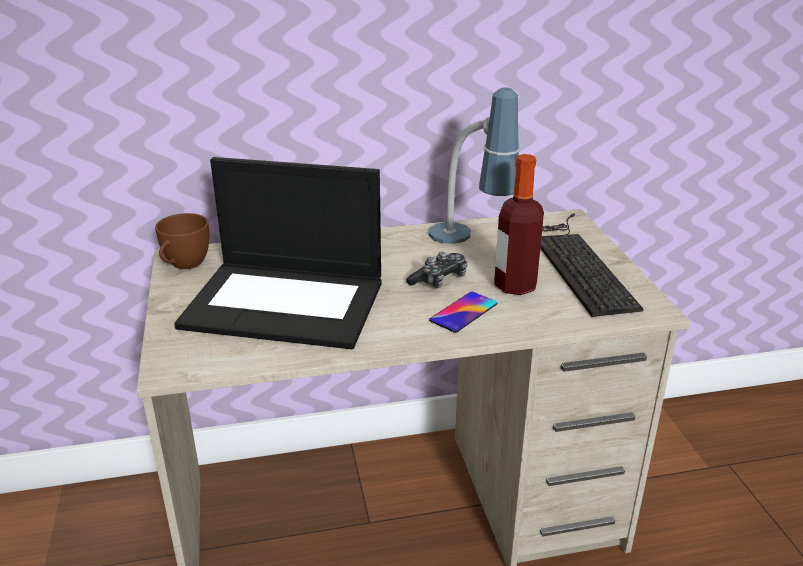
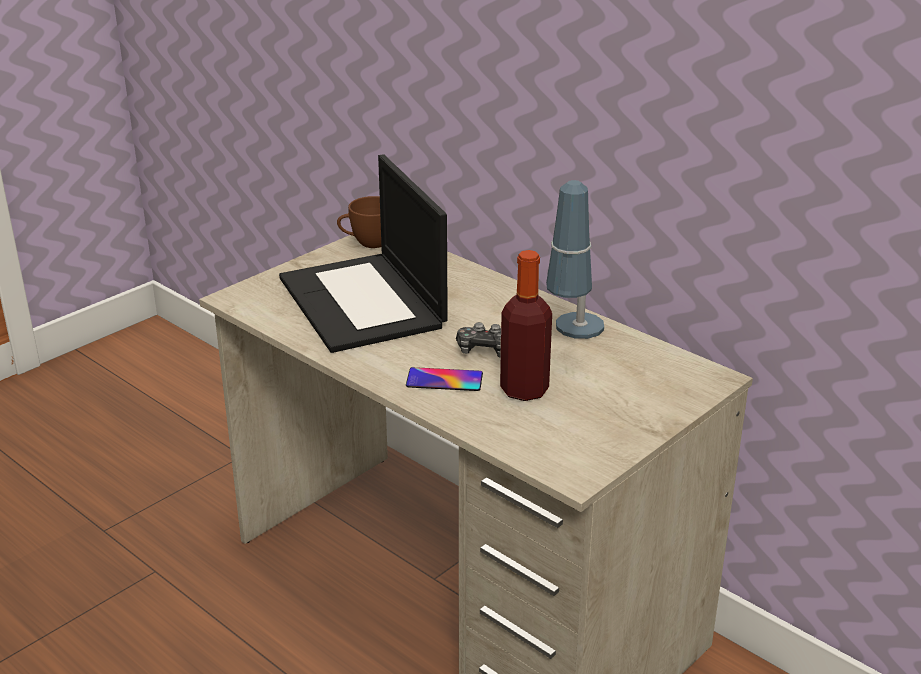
camera: 55 degrees right, 0 degrees up
keyboard [540,214,643,317] -> none

